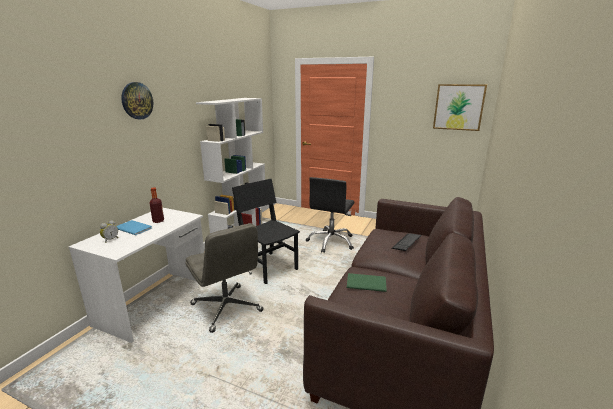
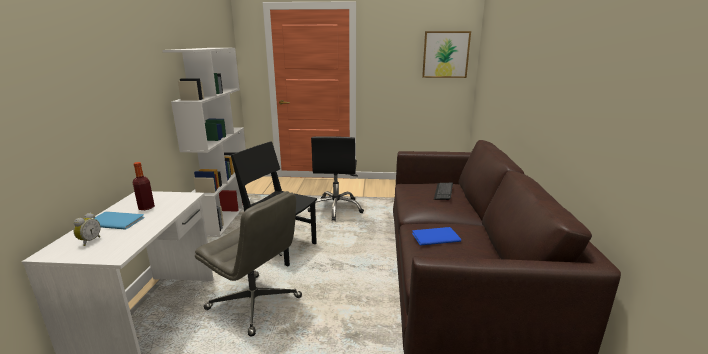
camera: 20 degrees left, 0 degrees up
wall clock [121,82,153,120] -> none
green book [347,273,387,292] -> blue book [412,227,461,246]

